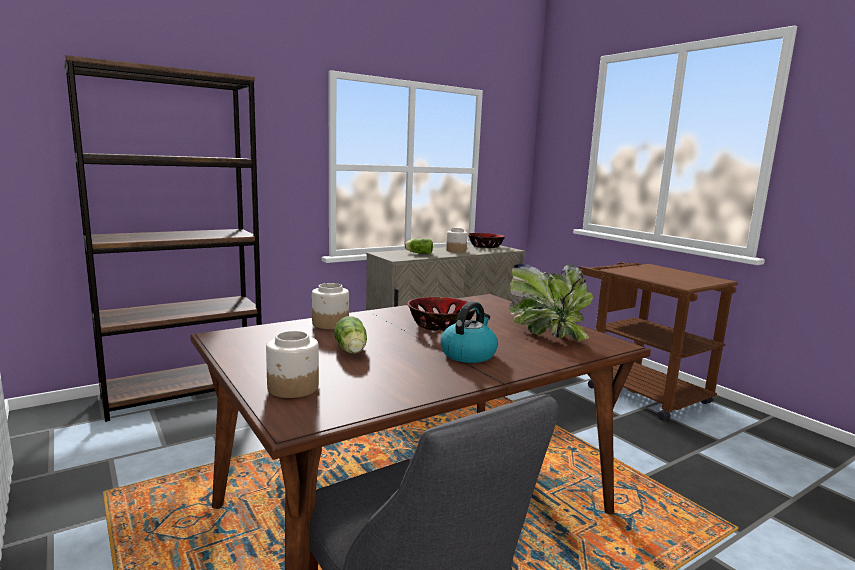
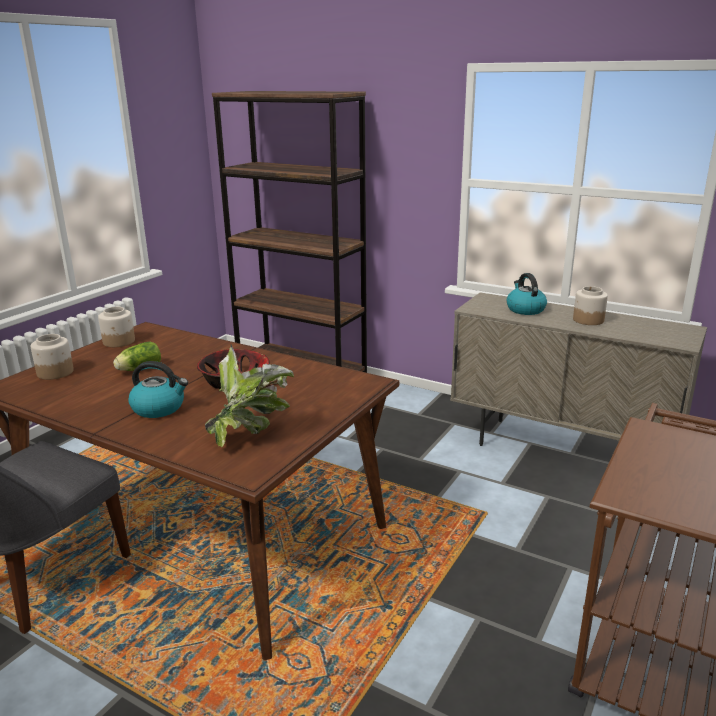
camera: 65 degrees right, 10 degrees up
jar [312,283,349,329] -> jar moved to [98,307,135,347]
lettuce [405,238,433,254] -> kettle [507,273,547,315]
bowl [468,233,505,248] -> none

